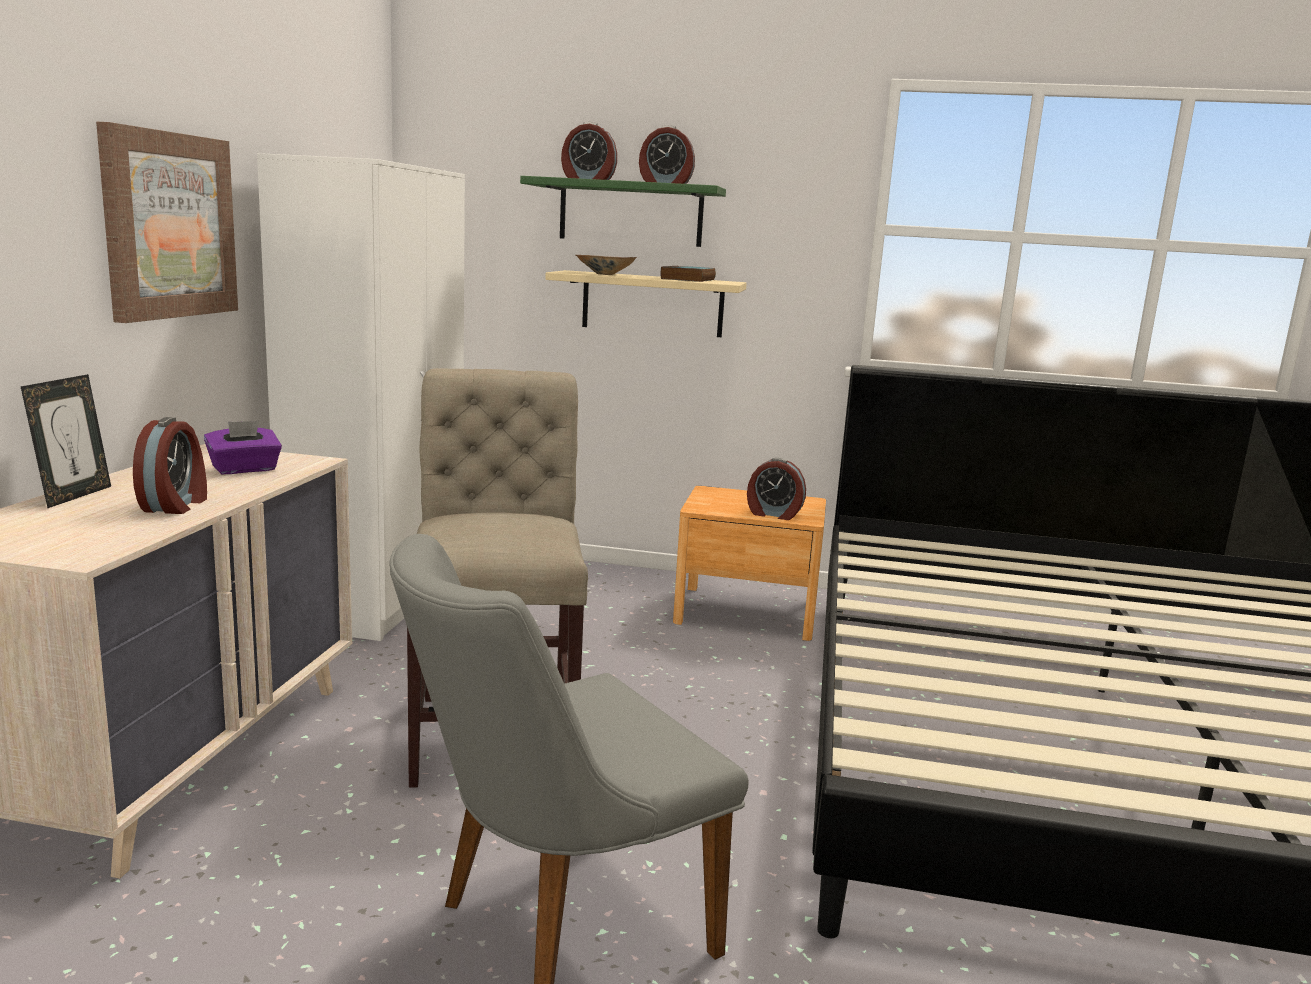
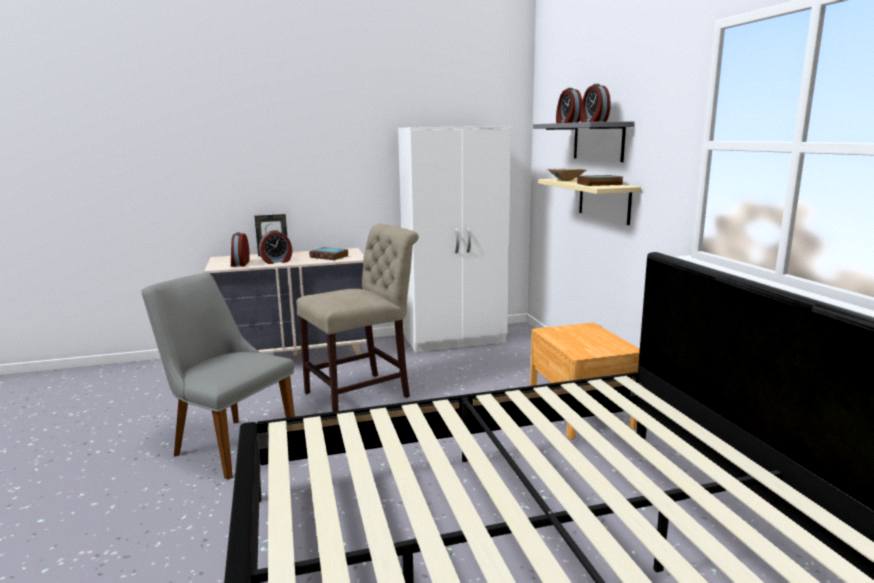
camera: 65 degrees right, 0 degrees up
picture [96,122,238,323] -> none
purple tissue box [204,421,282,474] -> book [309,247,348,260]
green shelf [520,176,726,247] -> grey shelf [533,121,634,162]
alarm clock [747,458,806,520] -> alarm clock moved to [231,232,250,267]

